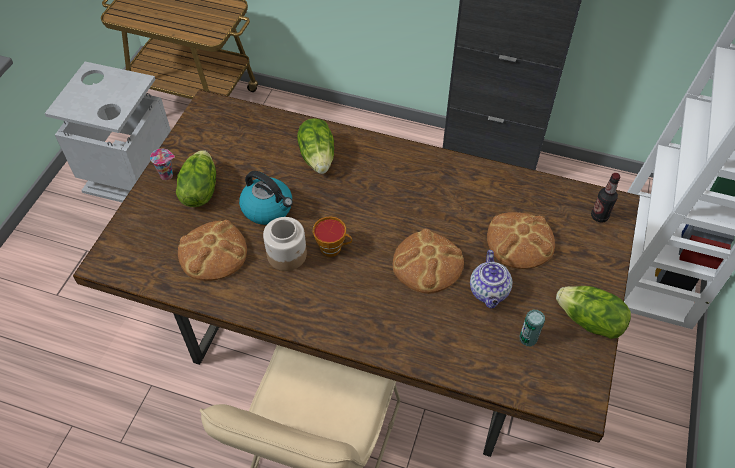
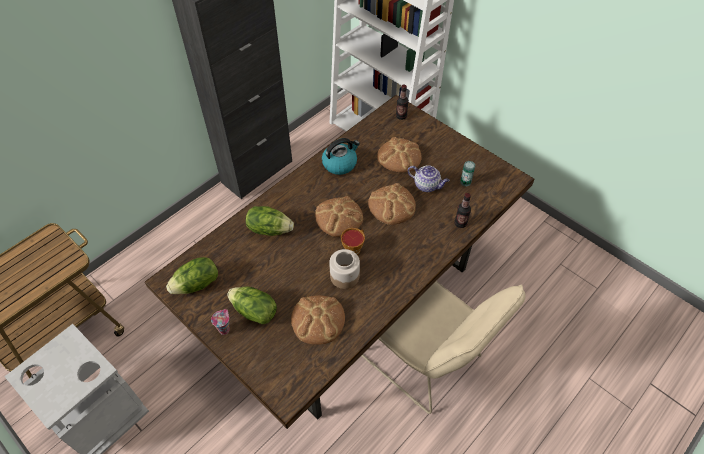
camera: 65 degrees left, 0 degrees up
kettle [239,171,293,225] -> kettle moved to [322,138,360,175]
lettuce [556,286,631,339] -> lettuce moved to [166,257,218,294]
none -> bread [315,196,363,237]
none -> bottle [454,193,471,228]

